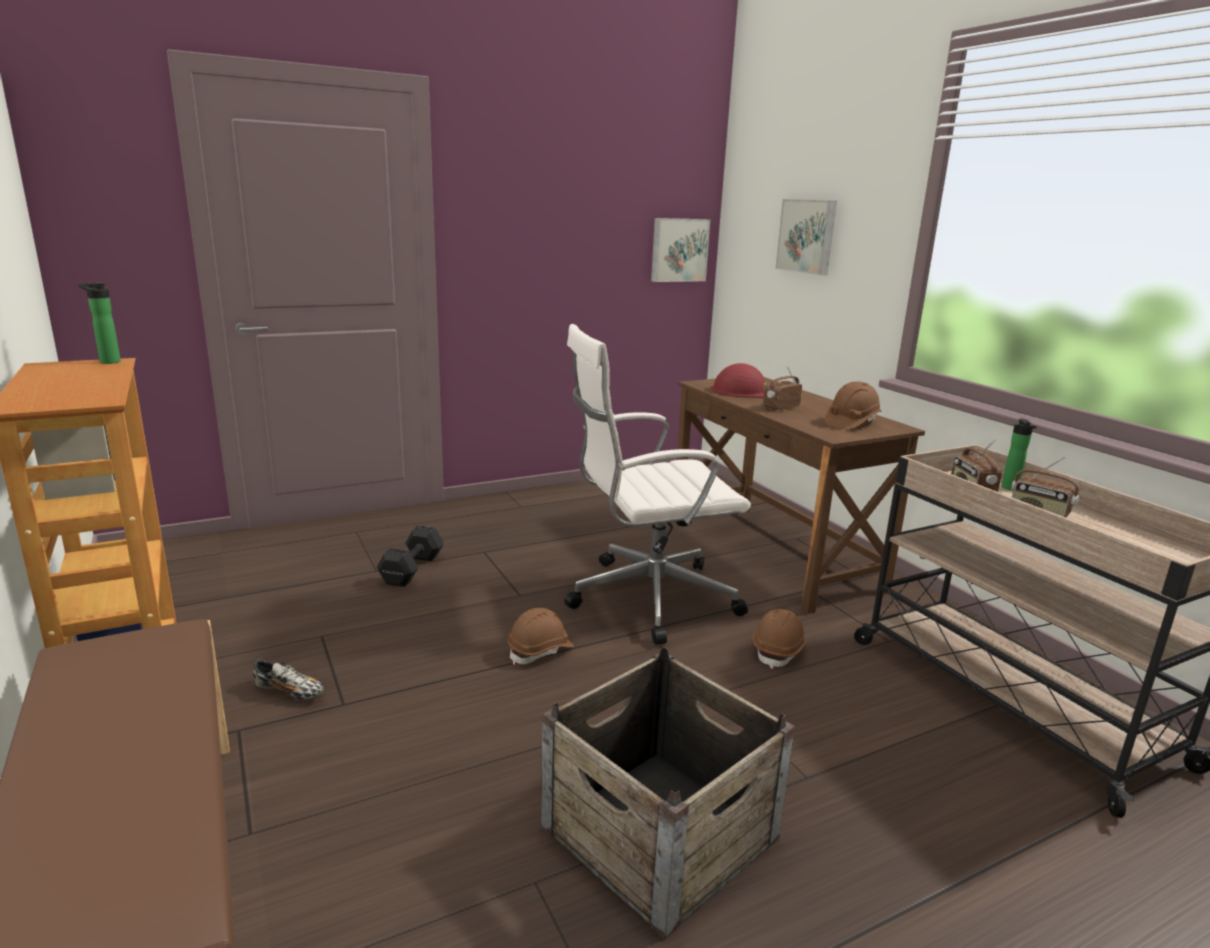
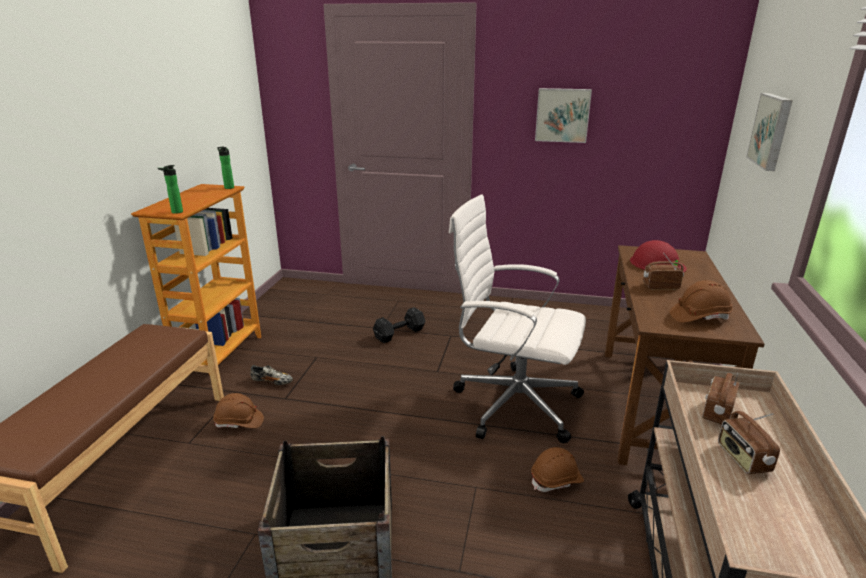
camera: 40 degrees right, 5 degrees up
shoe [253,659,324,700] -> shoe turned 45 degrees counterclockwise [251,365,293,385]
brown hard hat [508,608,574,665] -> brown hard hat moved to [213,393,264,428]
picture [651,218,710,282] -> picture moved to [535,88,592,143]
bottle [1001,418,1037,491] -> bottle moved to [158,165,183,214]

